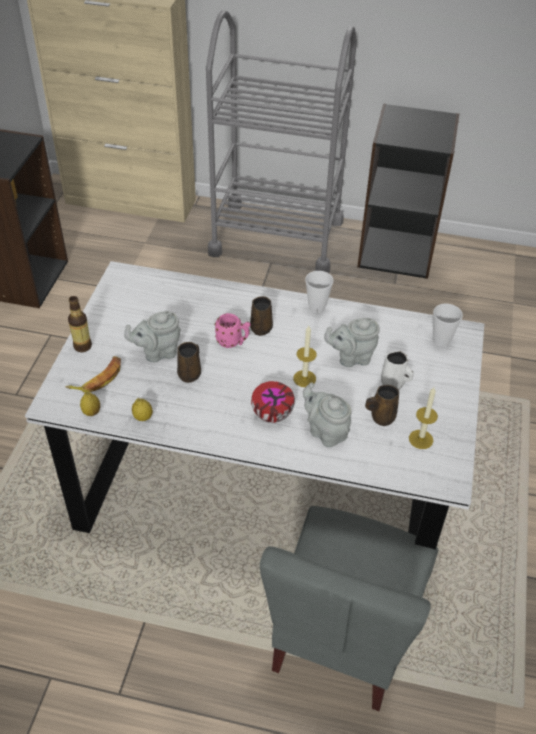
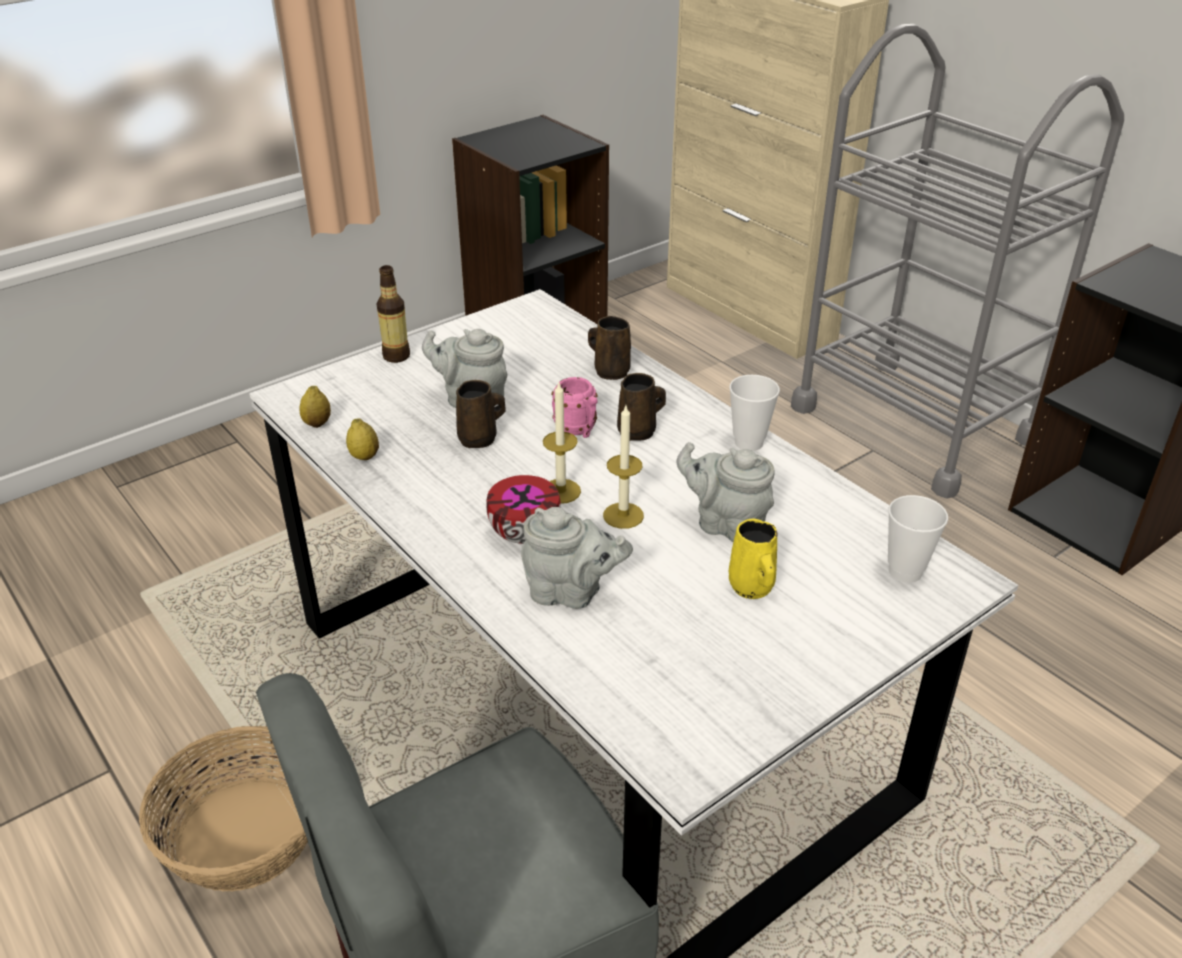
camera: 40 degrees right, 10 degrees down
banana [66,356,121,392] -> none
grey teapot [303,382,352,447] -> grey teapot turned 105 degrees clockwise [521,507,633,609]
brown mug [365,385,399,426] -> brown mug moved to [588,316,631,380]
white mug [381,351,414,390] -> yellow mug [729,519,778,599]
candle [409,387,438,449] -> candle moved to [543,383,581,504]
none -> basket [139,726,308,891]

